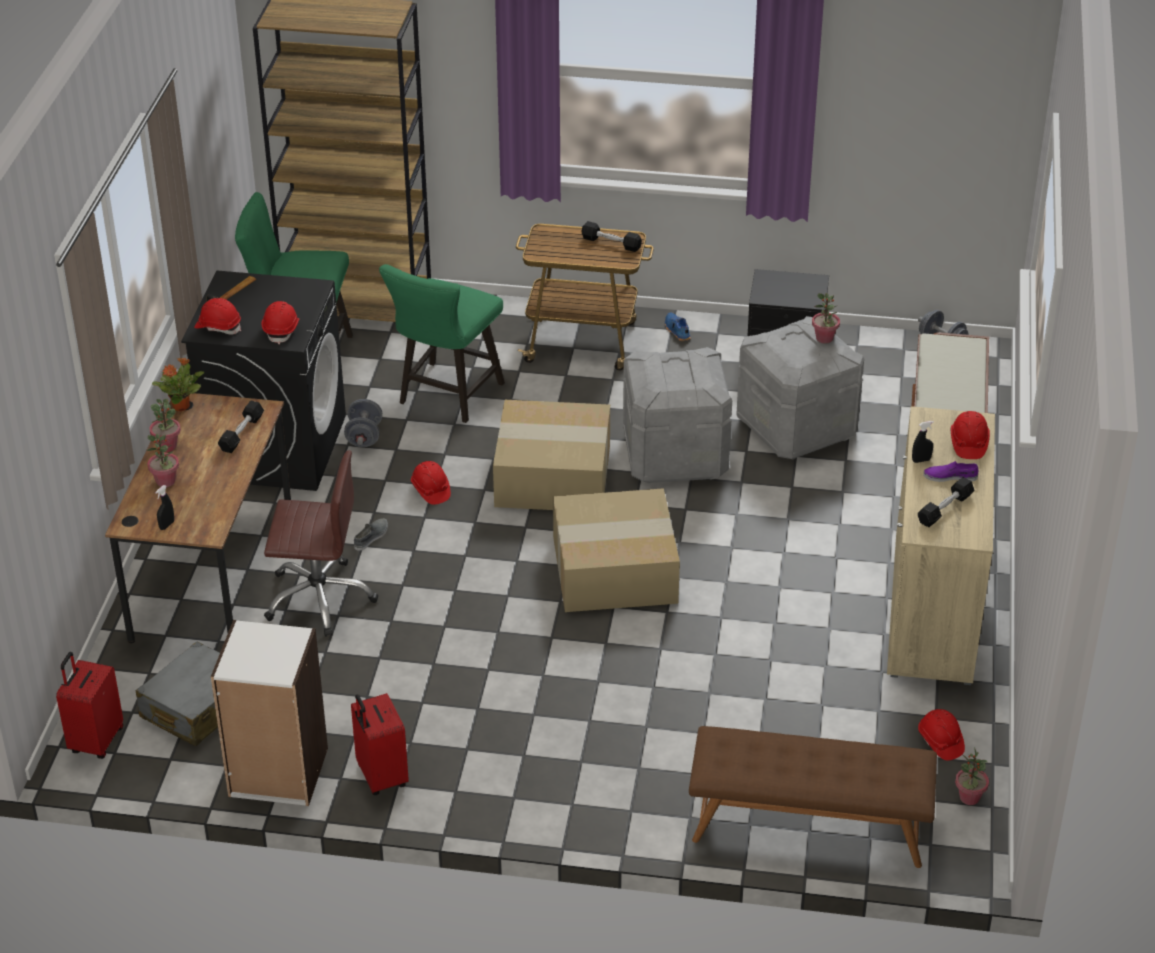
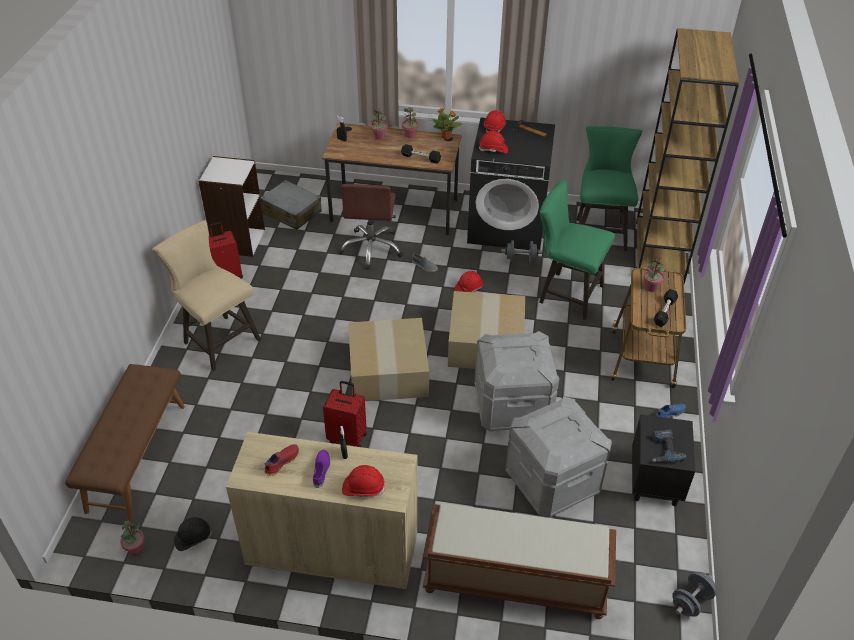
camera: 90 degrees right, 5 degrees up
red suitcase [56,652,123,759] -> red suitcase moved to [323,381,367,447]
potted plant [812,293,840,343] -> potted plant moved to [644,256,665,292]
black dumbbell [918,477,975,527] -> red shoe [265,444,299,476]
red hard hat [918,709,965,761] -> black hard hat [174,517,212,551]
none -> beige stool [152,220,261,371]
none -> power drill [652,429,687,463]

